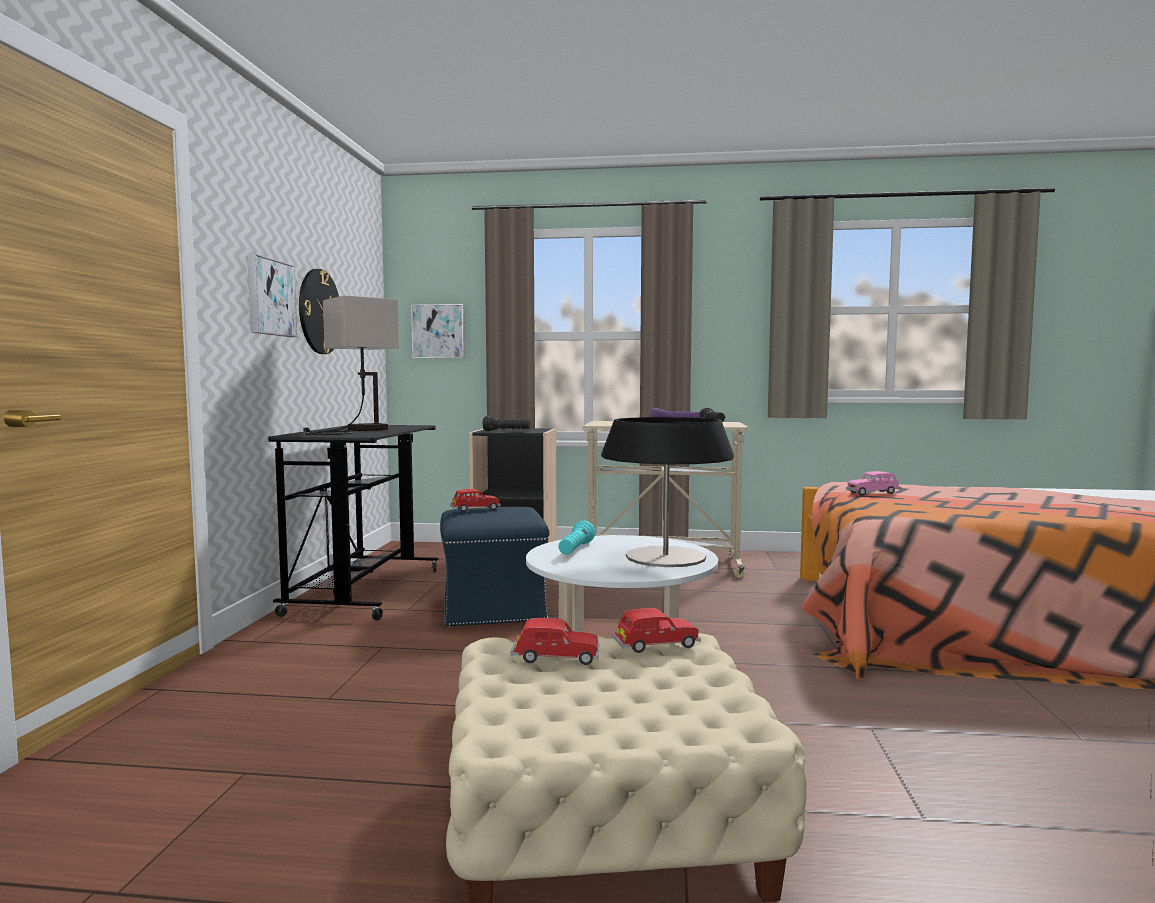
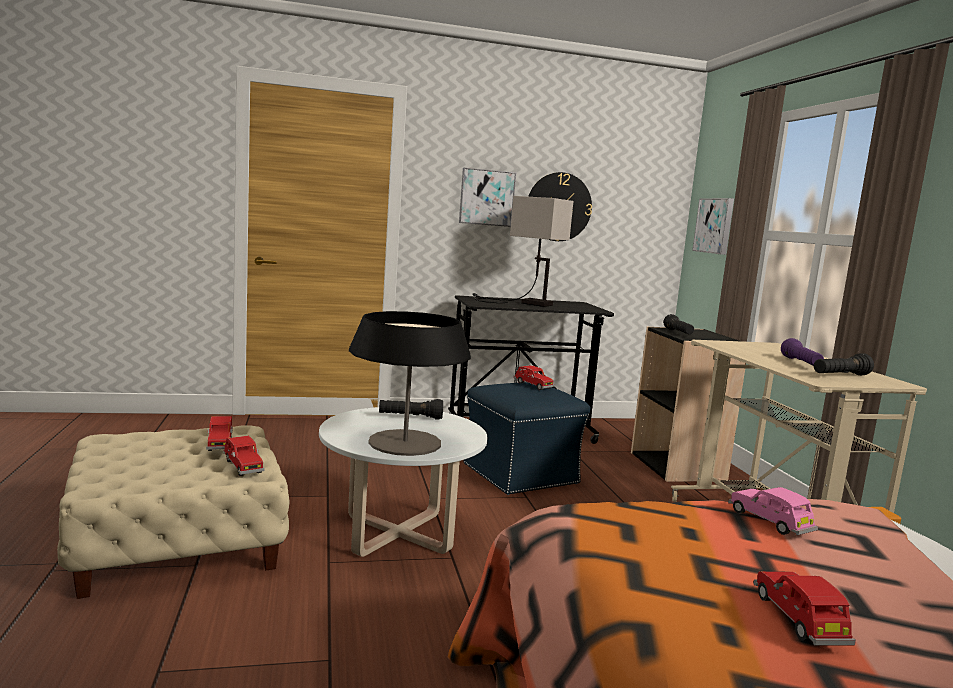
camera: 70 degrees right, 5 degrees up
turquoise flashlight [558,521,595,555] -> black flashlight [379,399,443,420]
none -> red toy car [753,571,856,646]

